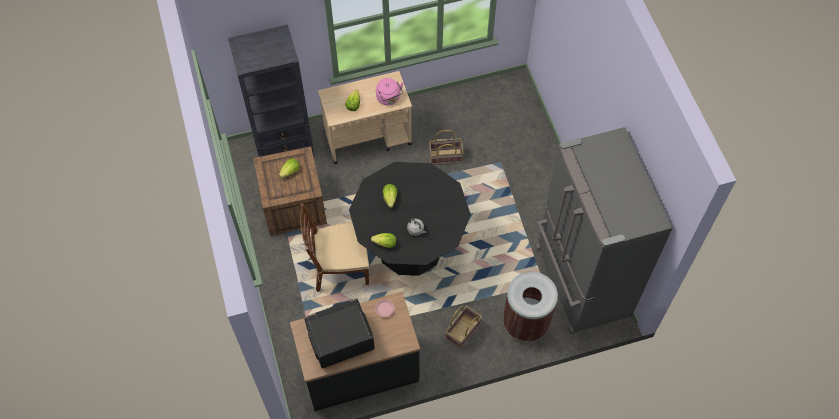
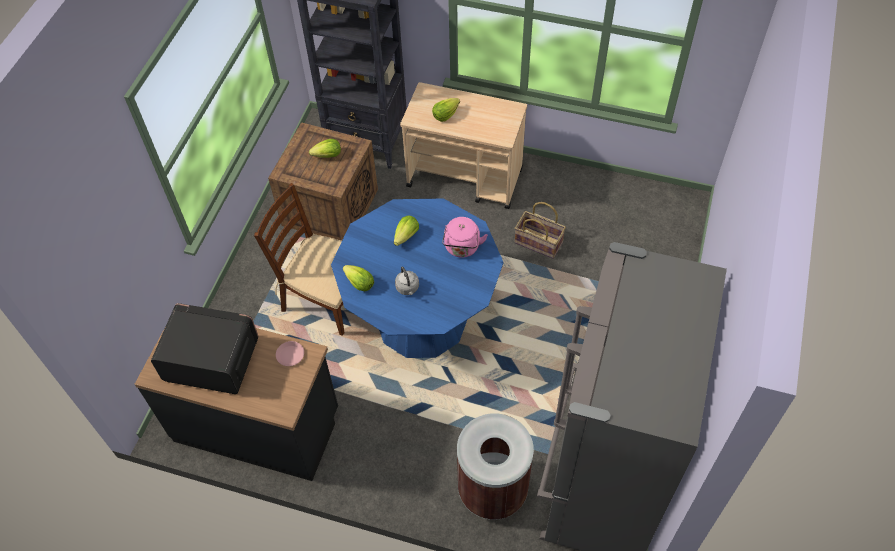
camera: 35 degrees right, 5 degrees down
black dining table [349,162,471,276] -> blue dining table [331,198,504,358]
pink kettle [376,78,403,105] -> pink kettle moved to [442,217,488,258]
basket [445,306,482,349] -> none

